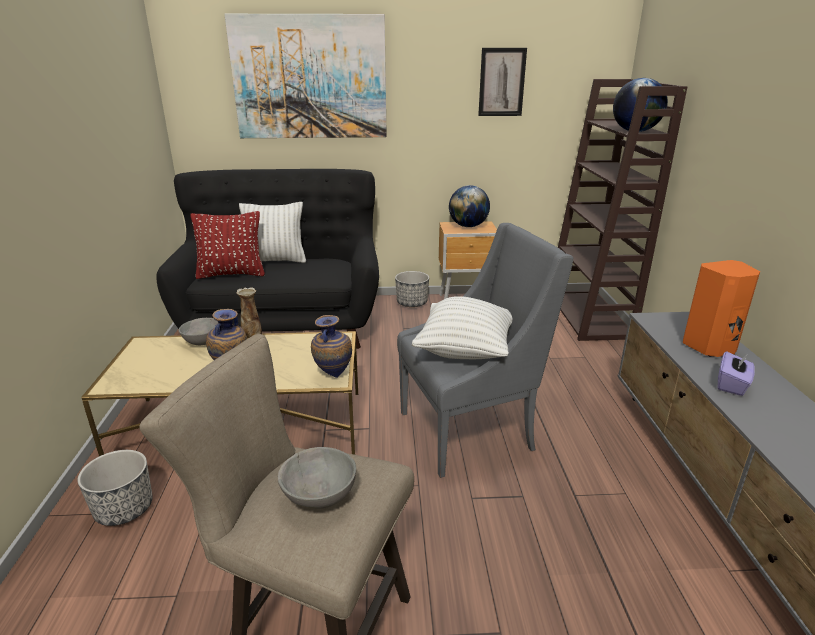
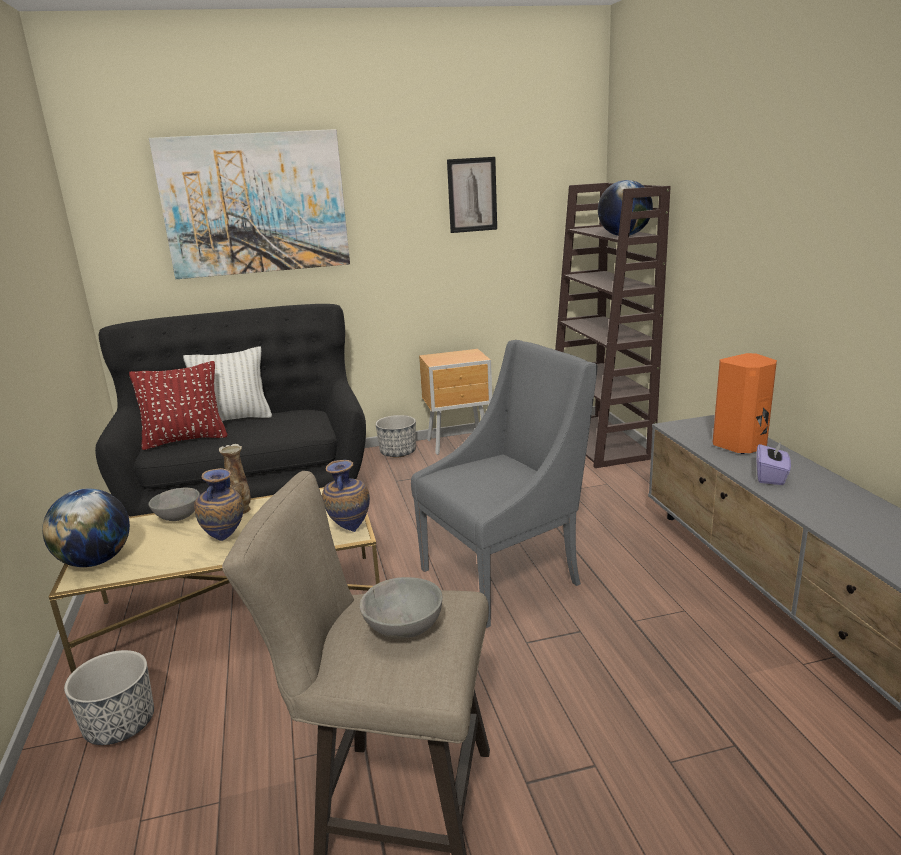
camera: 10 degrees left, 5 degrees down
white pillow [412,296,513,359] -> none
globe [449,185,490,227] -> globe moved to [42,489,130,567]

